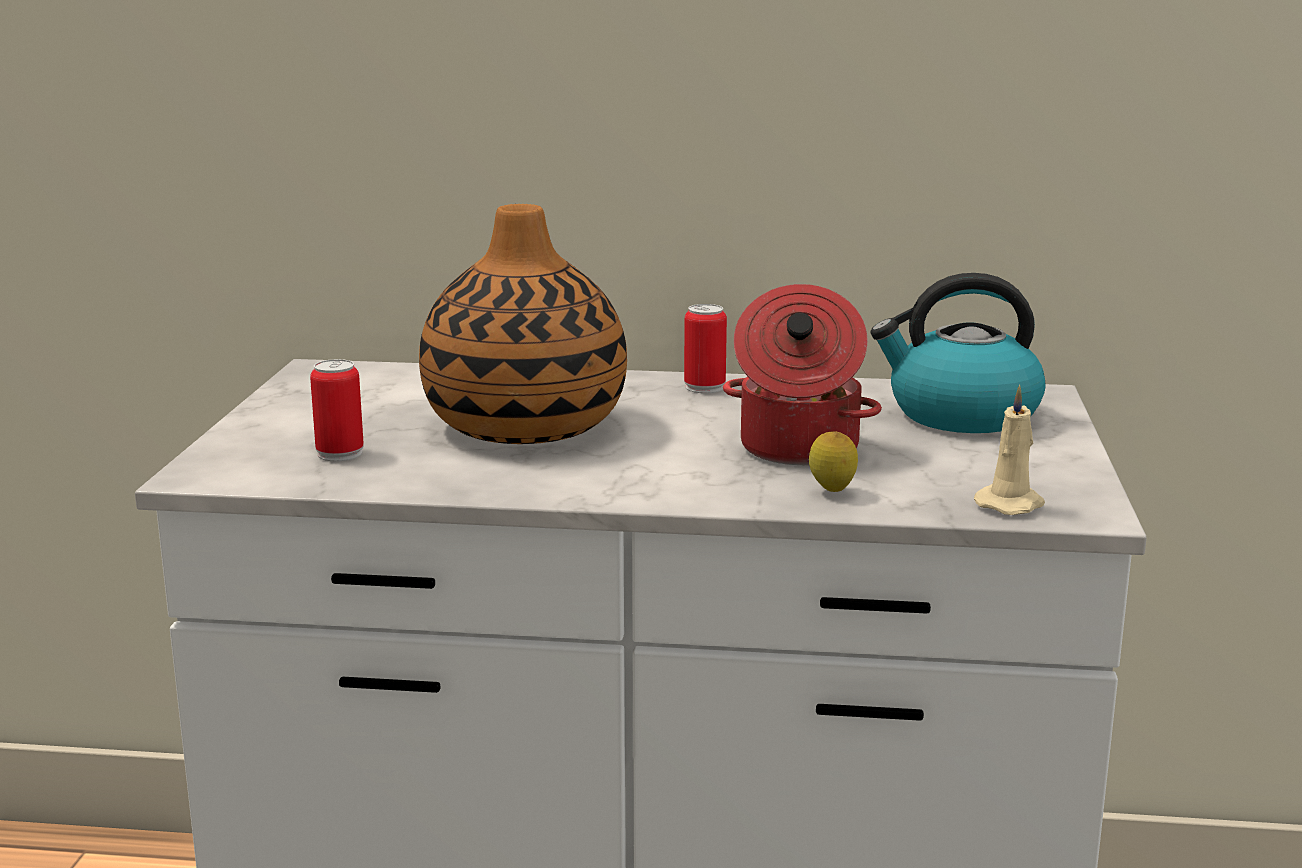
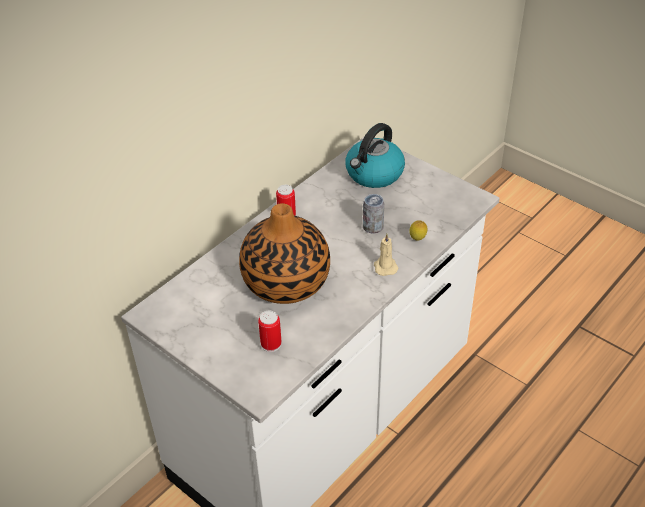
camera: 55 degrees left, 25 degrees up
cooking pot [723,284,882,465] -> can [363,194,384,234]
beige candle [974,385,1045,515] -> beige candle moved to [374,234,398,276]

